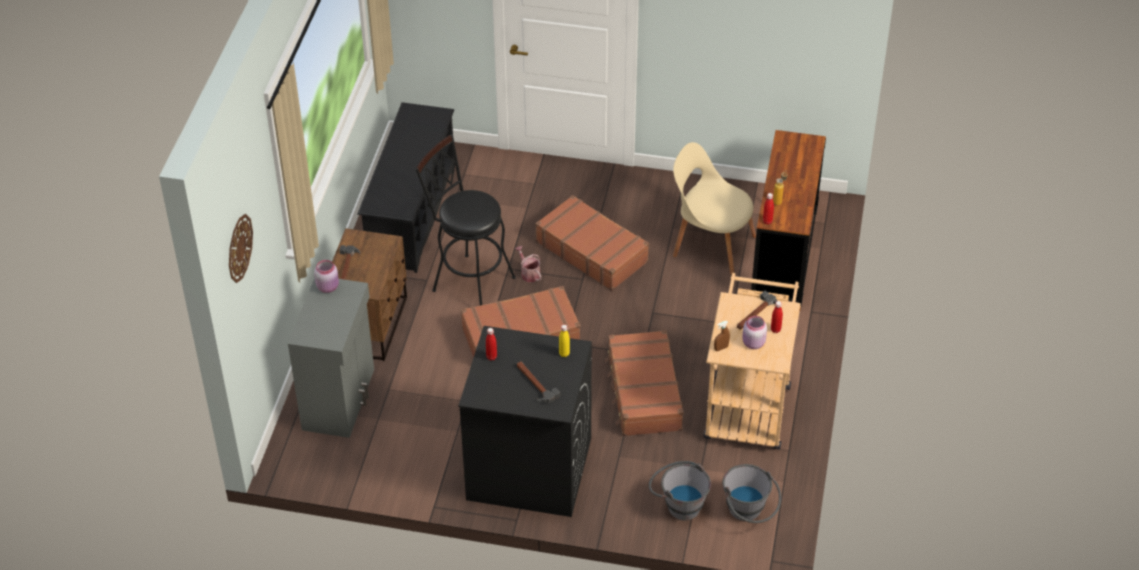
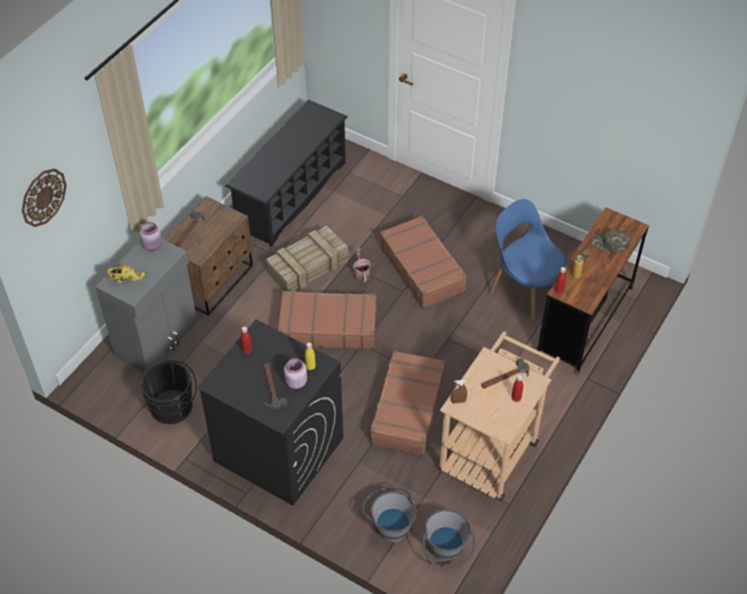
camera: 20 degrees right, 5 degrees up
black stool [416,134,516,305] -> crate [266,226,348,291]
beige chair [673,142,756,276] -> blue chair [489,199,567,325]
pink jar [742,316,767,349] -> pink jar moved to [284,358,307,389]
none -> yellow shoe [107,265,147,283]
none -> black bucket [140,359,197,424]
none -> green cap [592,229,630,252]

